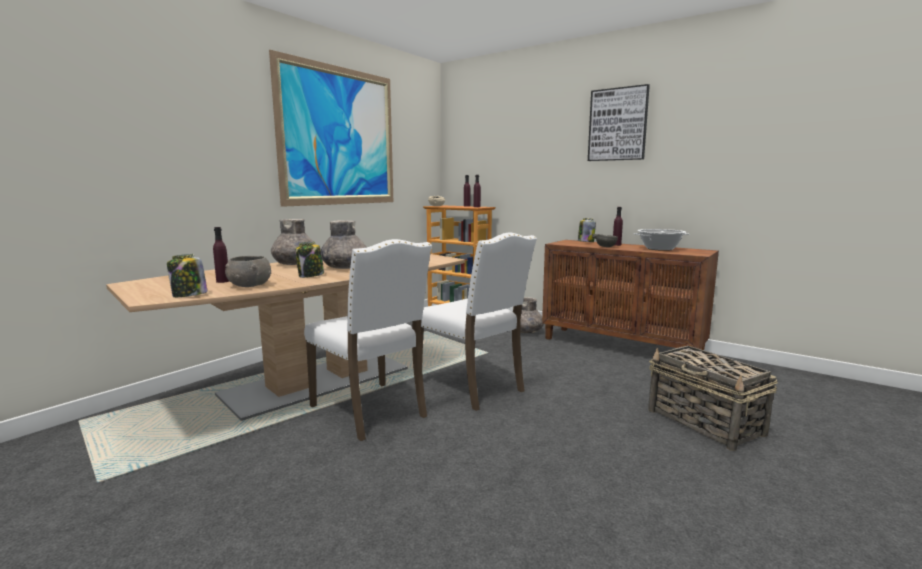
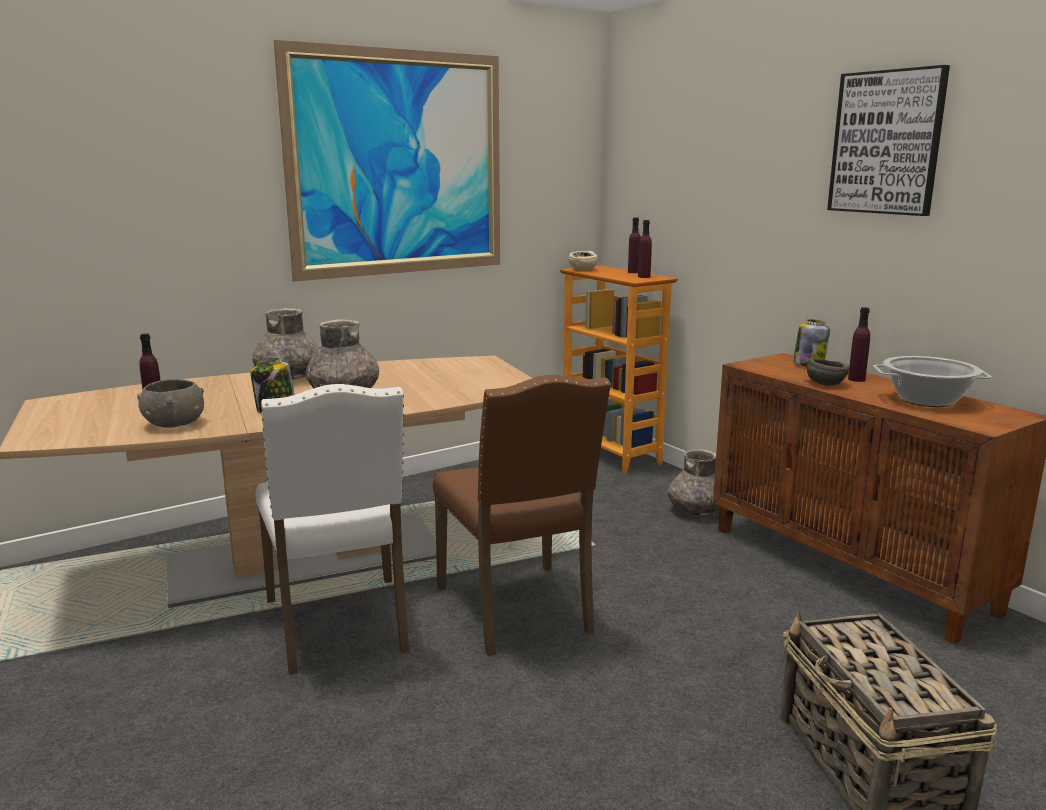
camera: 20 degrees right, 5 degrees up
jar [167,254,208,297] -> none
white chair [421,233,537,411] -> brown chair [433,375,611,656]

